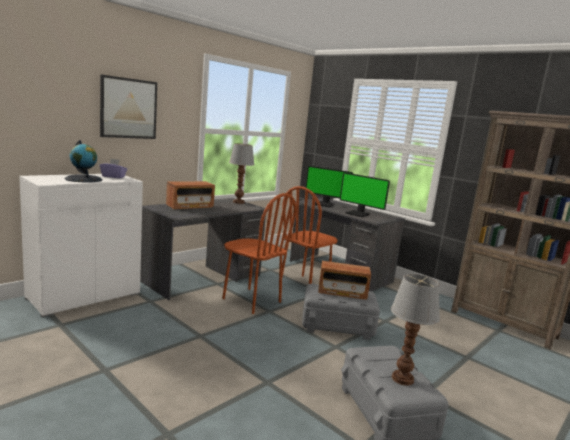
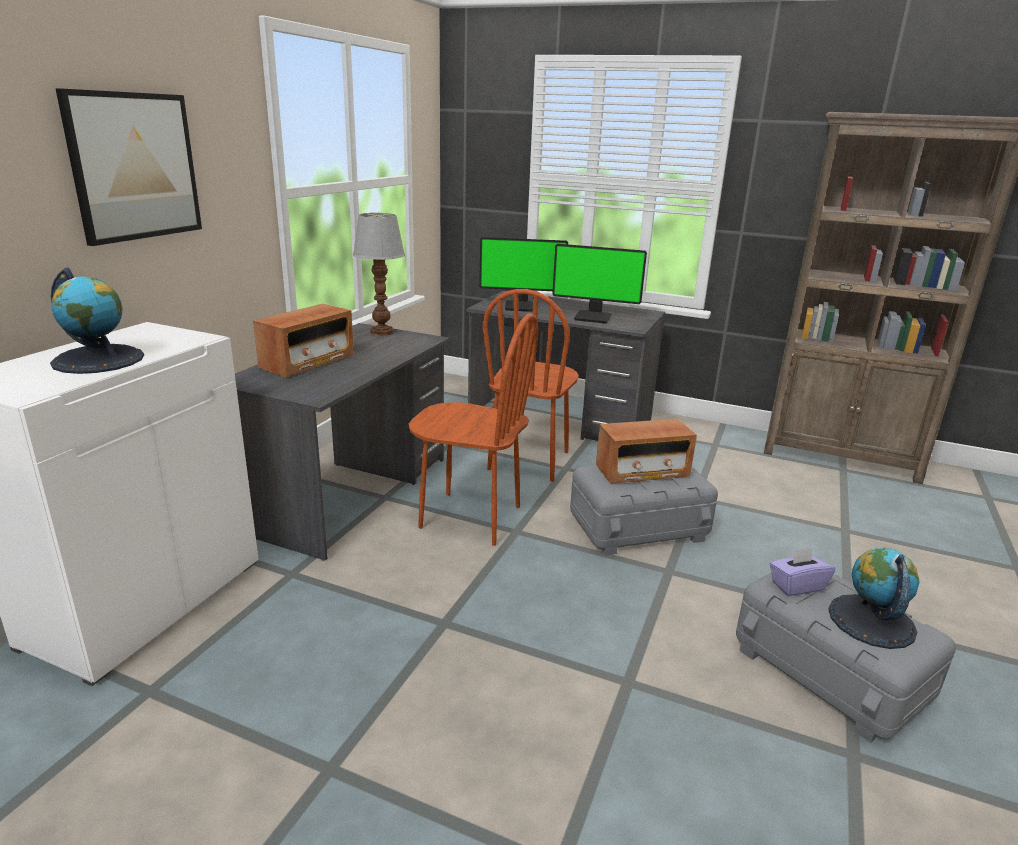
camera: 20 degrees left, 10 degrees up
purple tissue box [100,159,127,178] -> purple tissue box moved to [770,547,835,596]
table lamp [391,274,440,386] -> globe [828,547,920,649]

